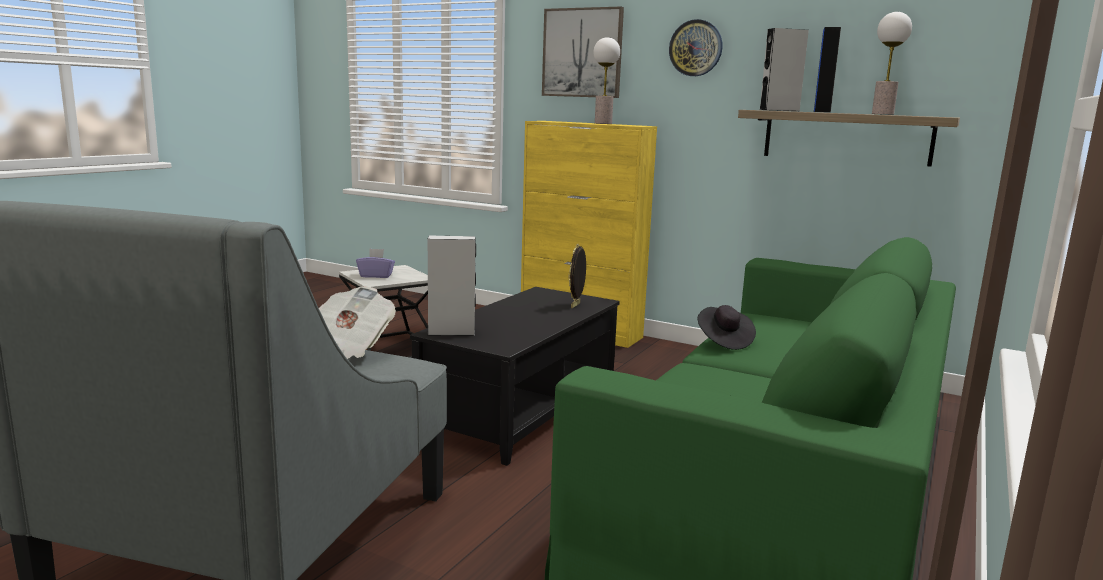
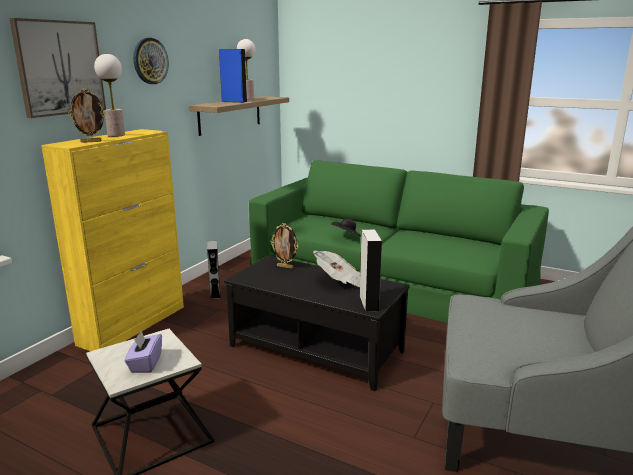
camera: 90 degrees left, 5 degrees up
newspaper [319,286,396,359] -> newspaper moved to [313,251,360,287]
grey speaker [760,28,809,111] -> grey speaker moved to [207,241,221,299]
none -> picture frame [68,88,106,143]

